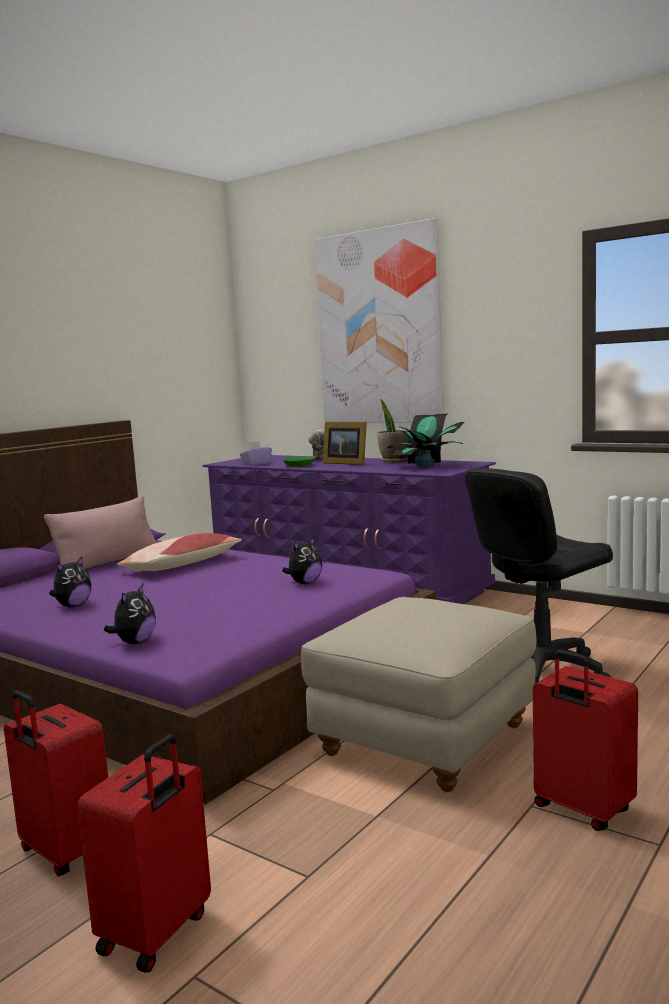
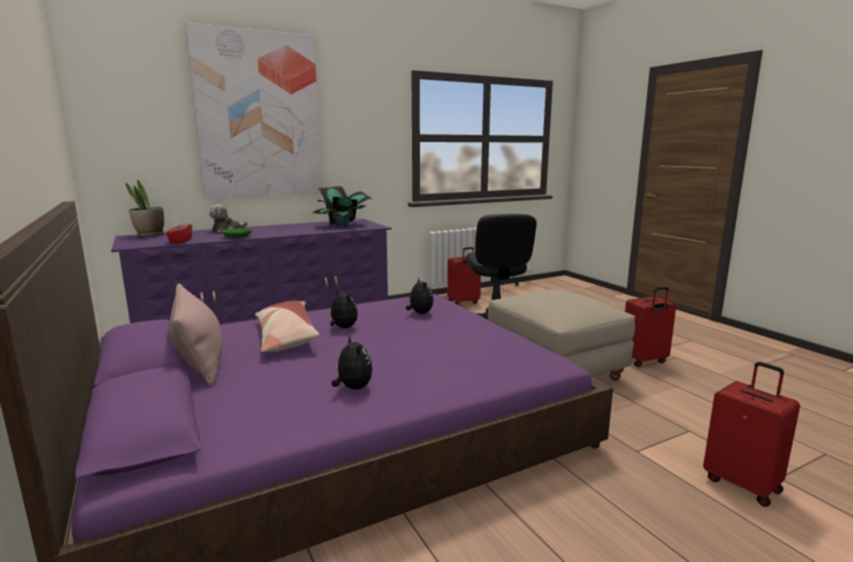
camera: 65 degrees left, 5 degrees up
red suitcase [4,690,108,876] -> red suitcase moved to [447,247,481,305]
plush toy [104,584,156,644] -> plush toy moved to [327,289,358,328]
purple tissue box [240,441,272,466] -> red tissue box [166,219,192,243]
picture frame [323,422,367,465] -> none
potted plant [377,399,409,463] -> potted plant moved to [125,179,164,237]

